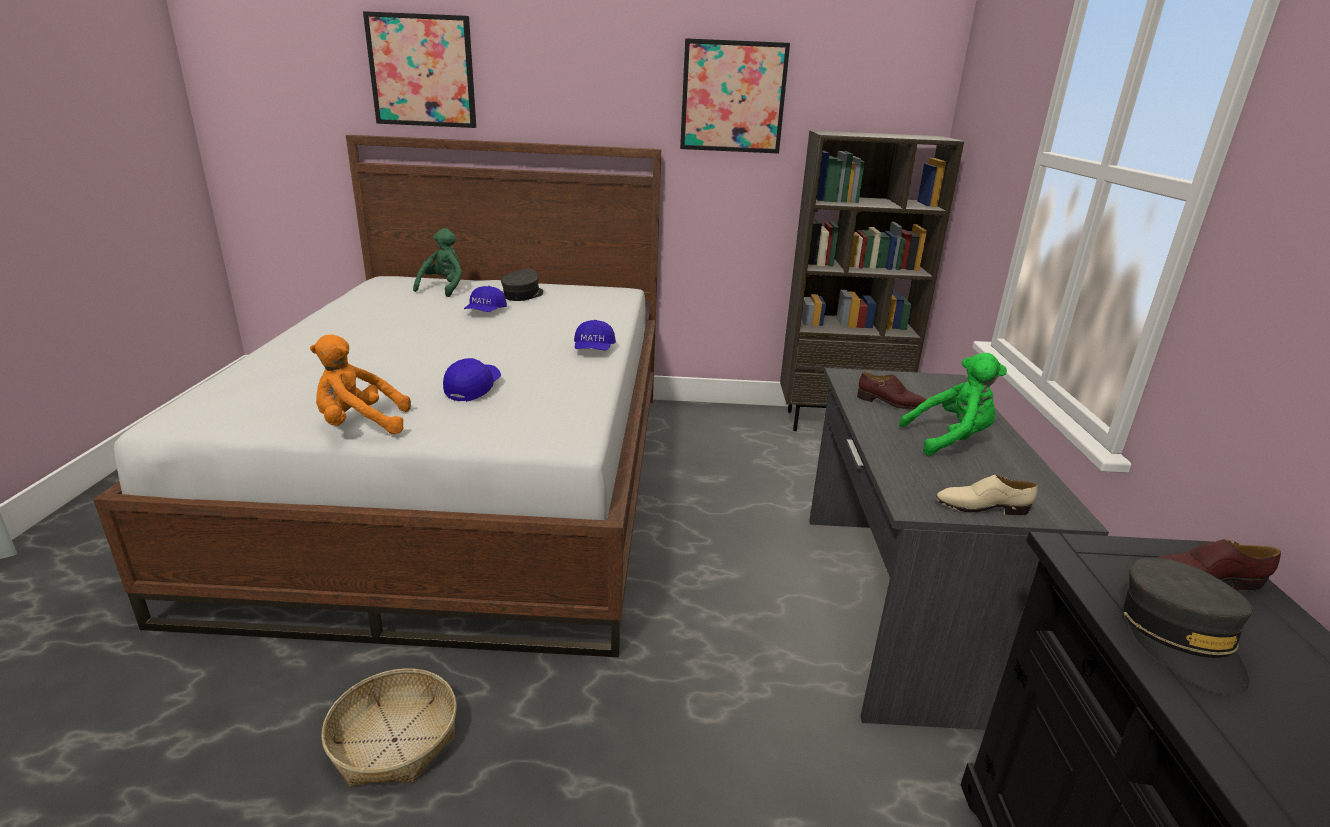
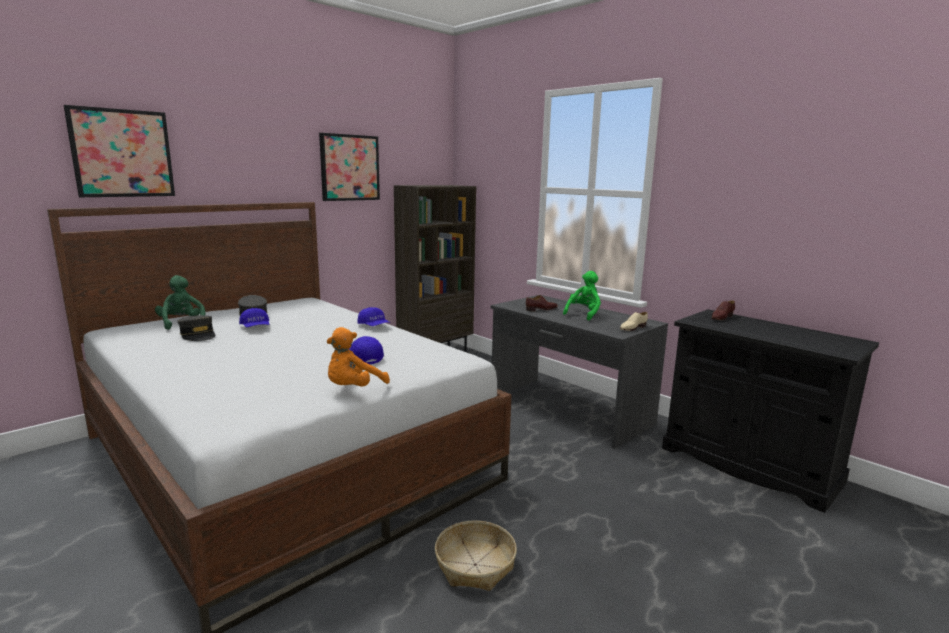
camera: 45 degrees left, 10 degrees down
grey cap [1123,557,1253,695] -> grey cap moved to [178,315,215,341]

